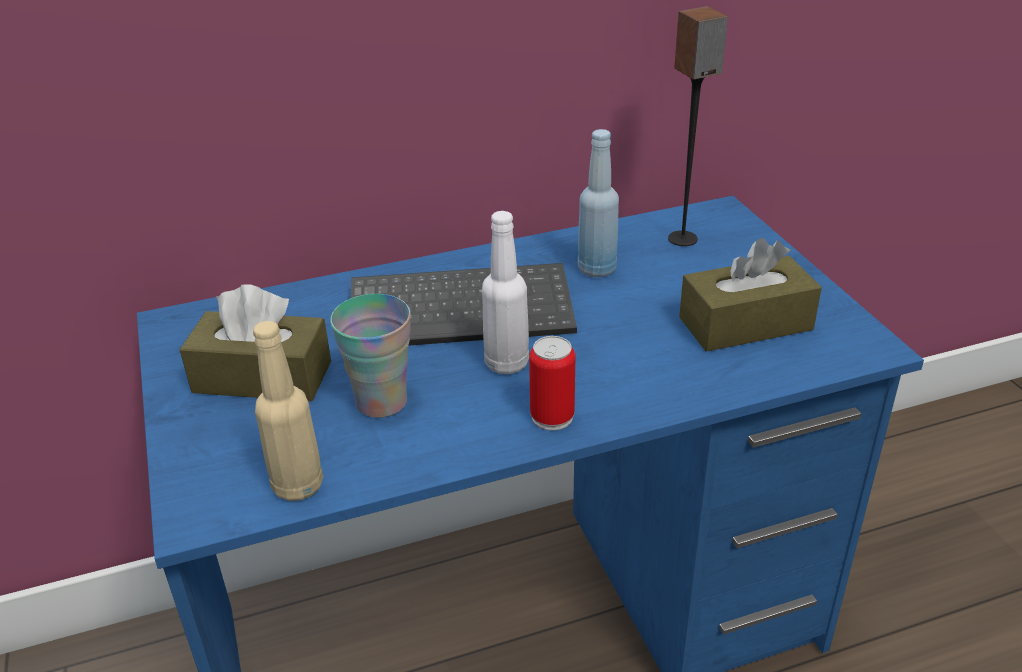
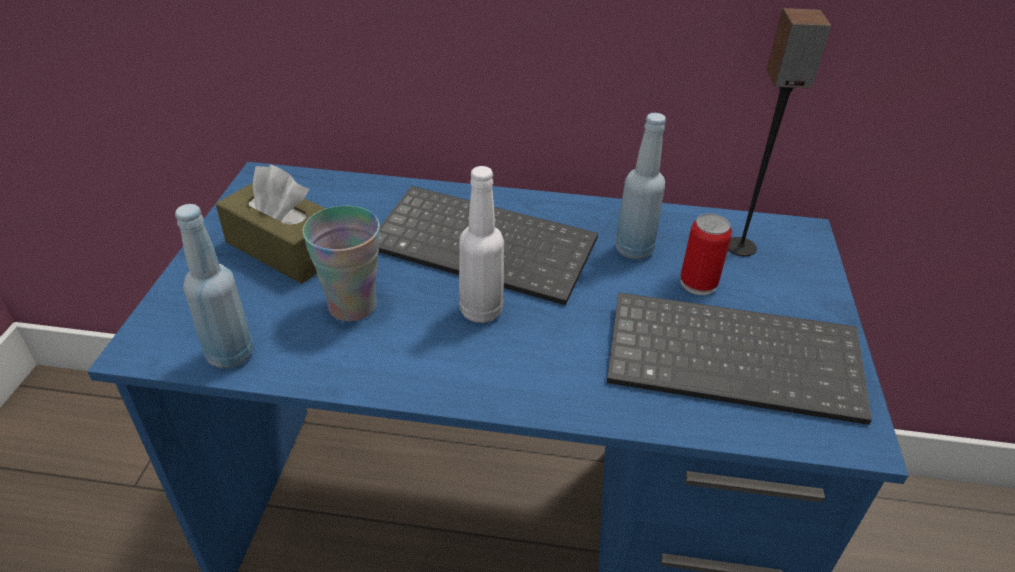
camera: 25 degrees right, 5 degrees up
beige bottle [253,321,323,501] -> blue bottle [175,204,254,368]
can [529,336,576,430] -> can moved to [680,213,732,295]
brown tissue box [679,238,822,352] -> keyboard [607,292,872,425]

